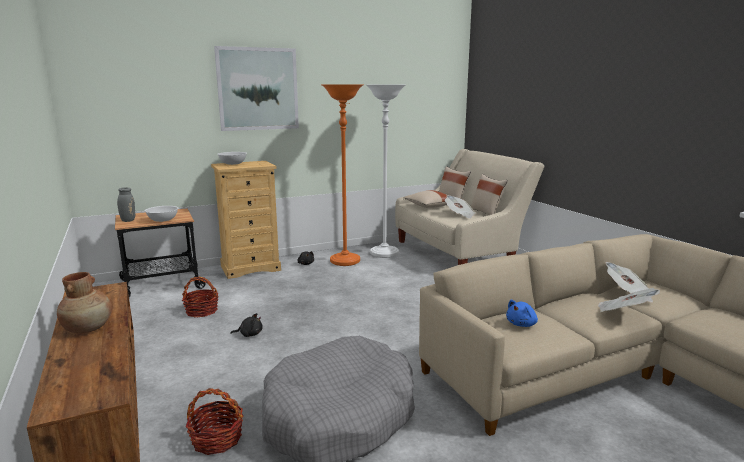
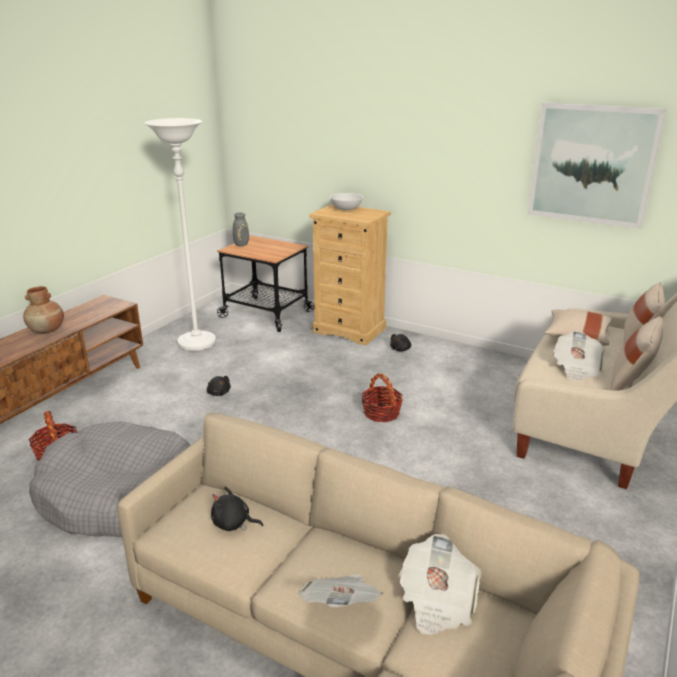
camera: 55 degrees right, 10 degrees up
white bowl [145,206,178,222] -> none
basket [182,277,219,318] -> basket moved to [362,373,403,422]
picture [214,46,299,131] -> picture moved to [528,102,666,229]
orange floor lamp [321,84,363,266] -> none
white floor lamp [366,85,405,258] -> white floor lamp moved to [144,118,216,351]
blue plush toy [506,300,538,327] -> black plush toy [211,487,263,531]

